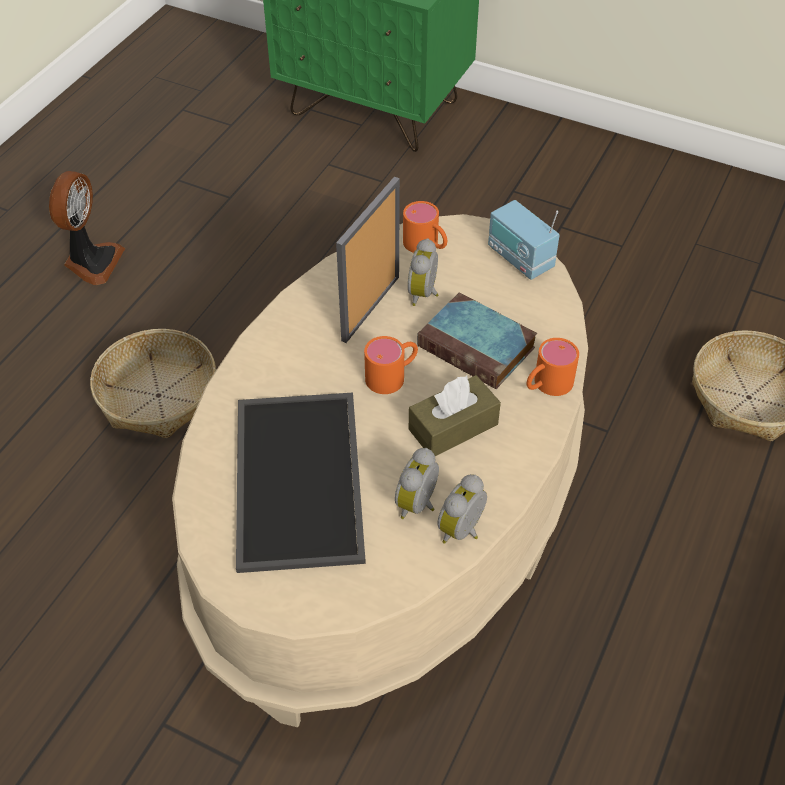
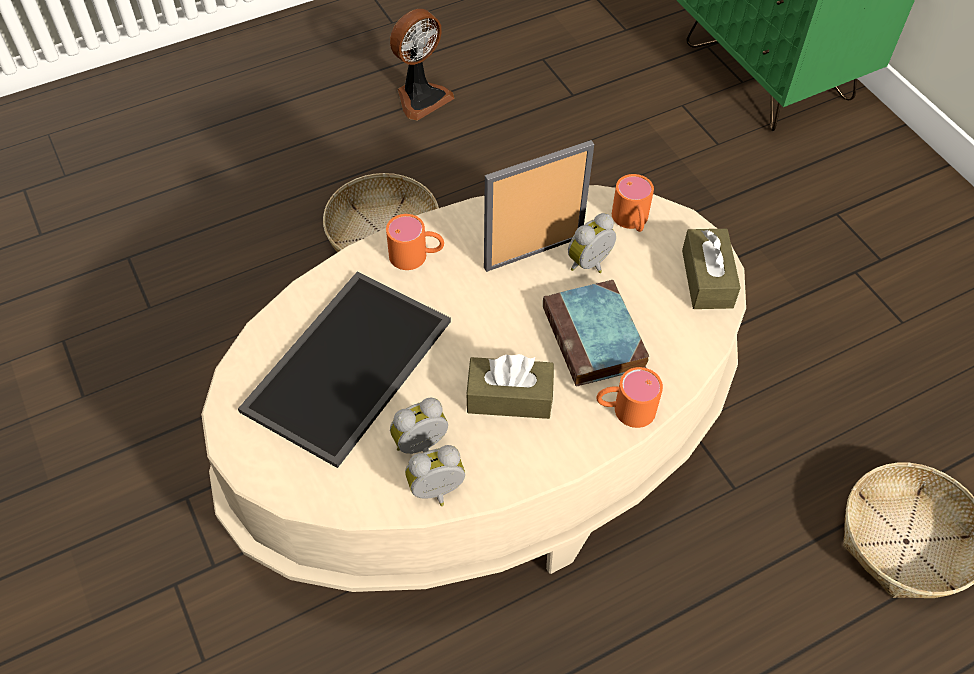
camera: 35 degrees right, 5 degrees up
orange mug [364,336,418,394] -> orange mug moved to [386,214,444,270]
radio [488,200,560,280] -> brown tissue box [682,229,741,309]

